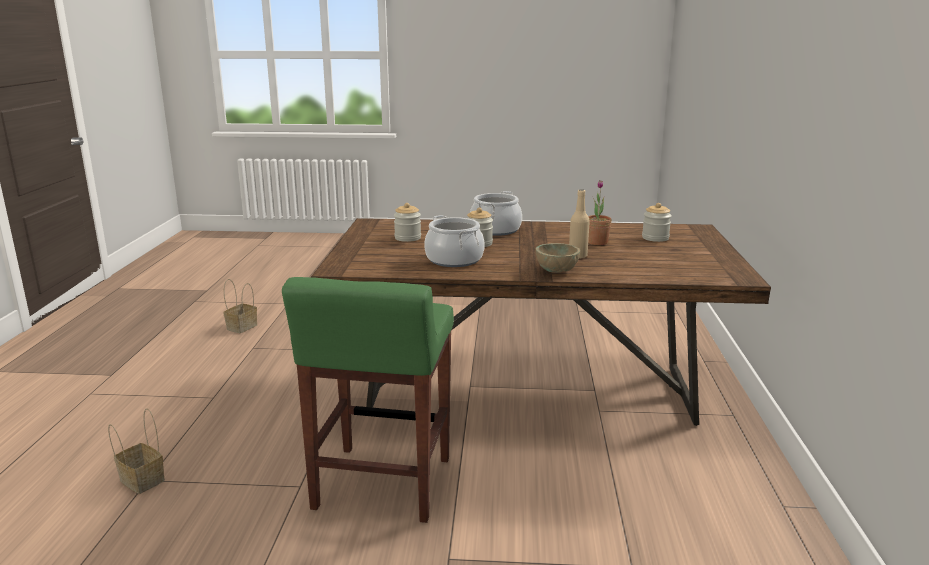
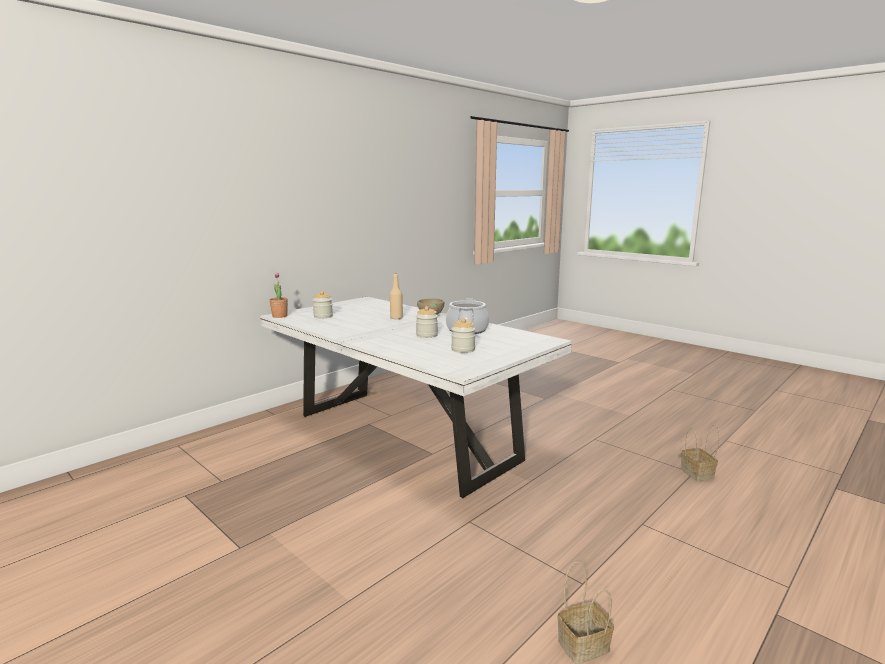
camera: 140 degrees left, 5 degrees down
green stool [282,277,454,523] -> none
brown dining table [311,218,771,426] -> white dining table [260,297,572,498]
cooking pot [470,191,522,236] -> none
potted plant [588,180,612,245] -> potted plant moved to [270,273,288,318]

